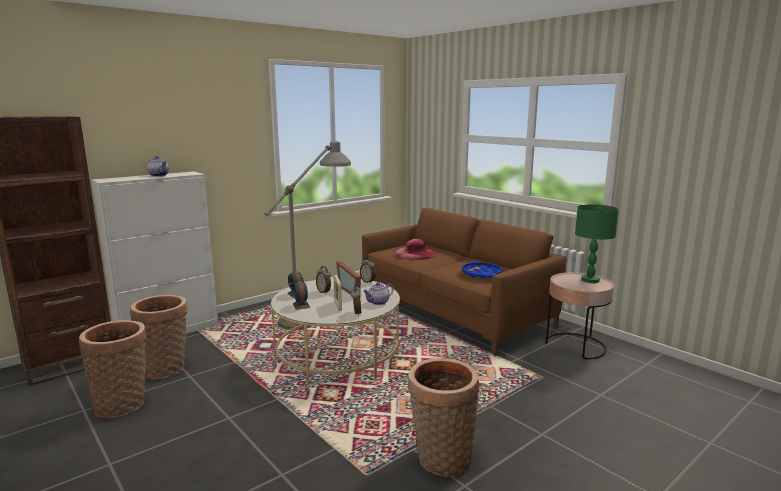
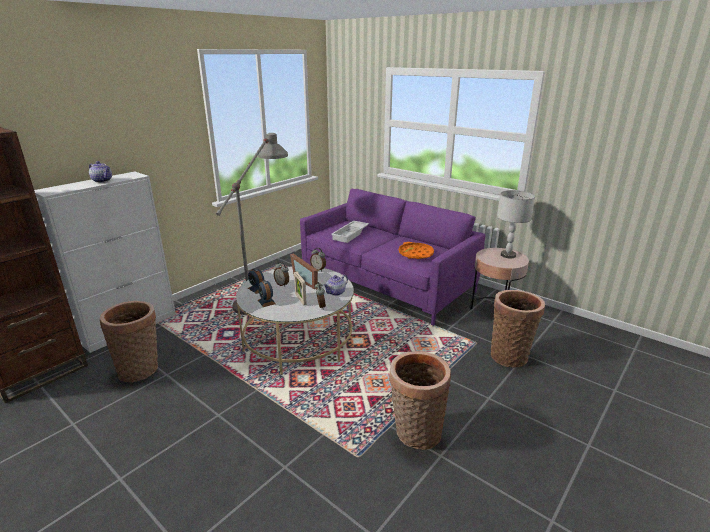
camera: 10 degrees left, 10 degrees up
basket [79,320,147,419] -> basket moved to [491,290,545,368]
brown sofa [362,208,566,356] -> purple sofa [300,189,486,326]
pink hat [395,239,436,260] -> white tray [331,221,369,243]
blue tray [462,261,502,278] -> orange tray [399,242,434,259]
green table lamp [575,204,619,283] -> grey table lamp [497,190,535,258]

